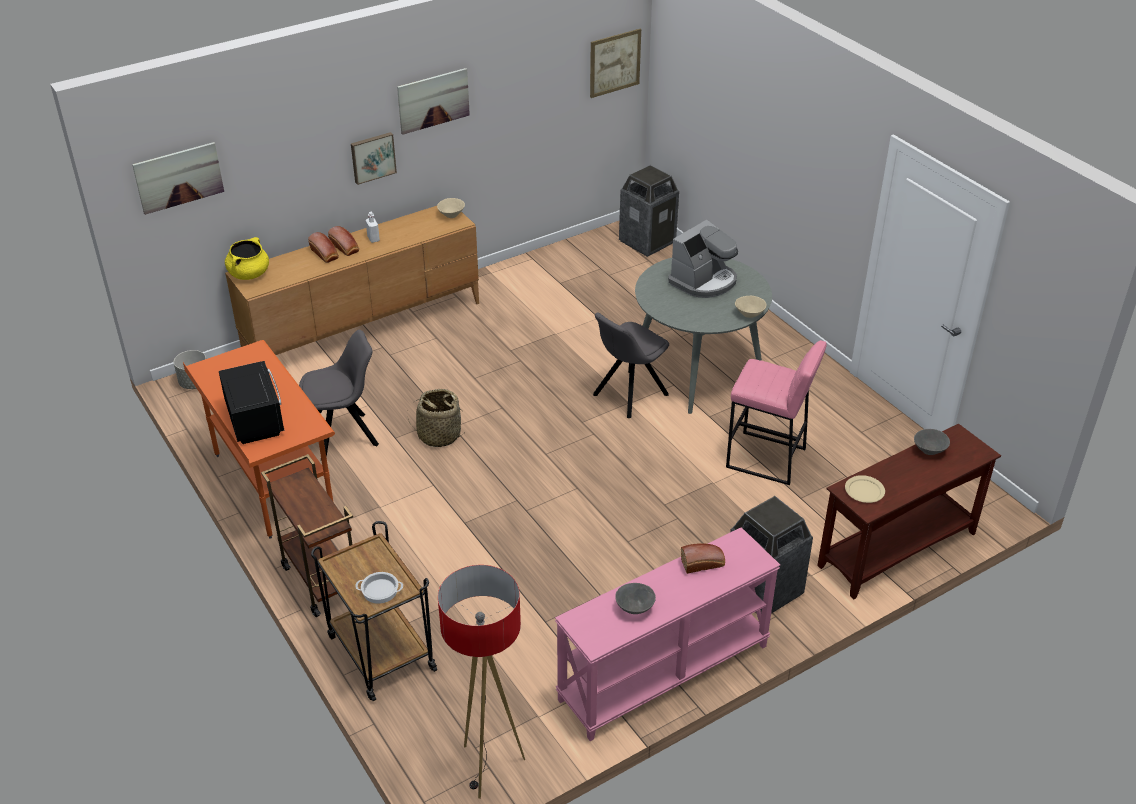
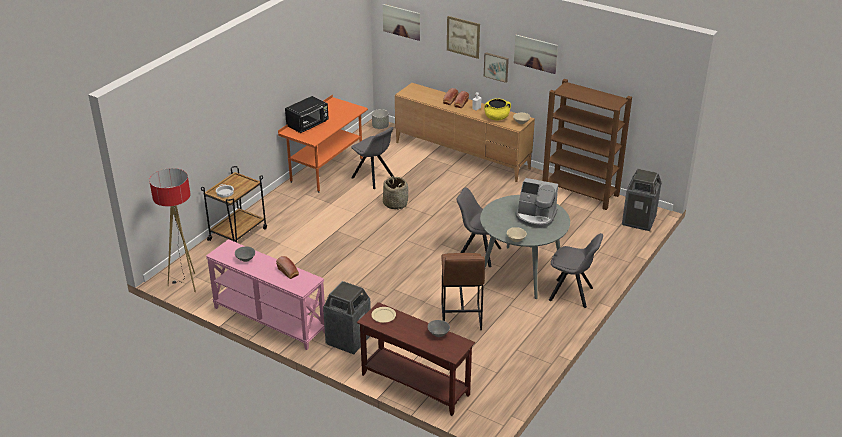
camera: 65 degrees right, 5 degrees down
yellow cooking pot [225,237,269,280] -> yellow cooking pot moved to [484,98,511,121]
brown cart [261,454,353,617] -> none
picture [590,29,641,98] -> picture moved to [447,16,480,59]
pink stool [726,340,827,485] -> brown stool [441,253,485,330]
none -> brown bookcase [542,79,632,210]
none -> grey chair [549,233,603,308]

